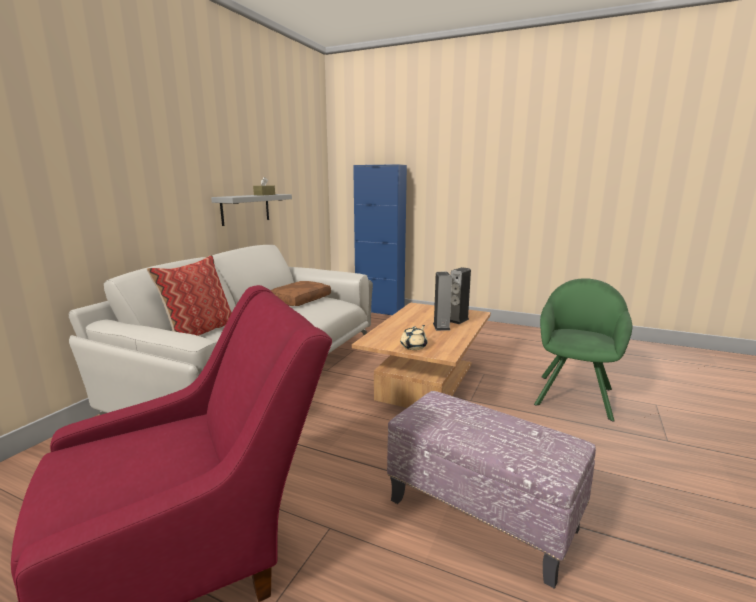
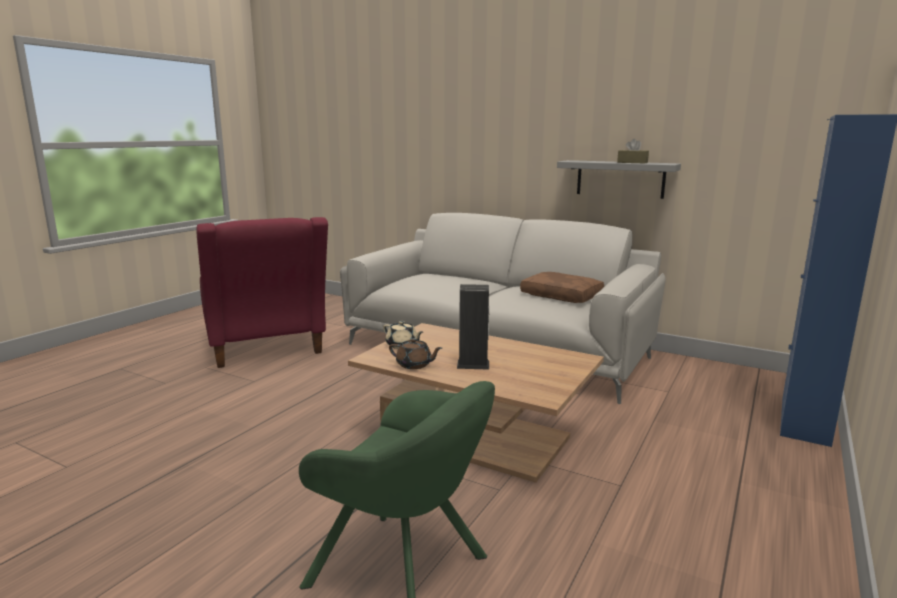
camera: 95 degrees right, 0 degrees up
pillow [147,255,232,336] -> none
ottoman [387,391,596,589] -> none
speaker [450,267,471,324] -> none
none -> brown teapot [389,338,442,369]

